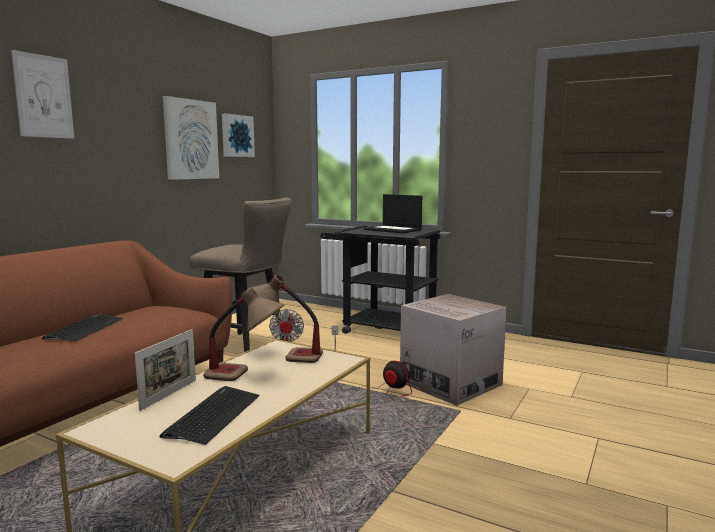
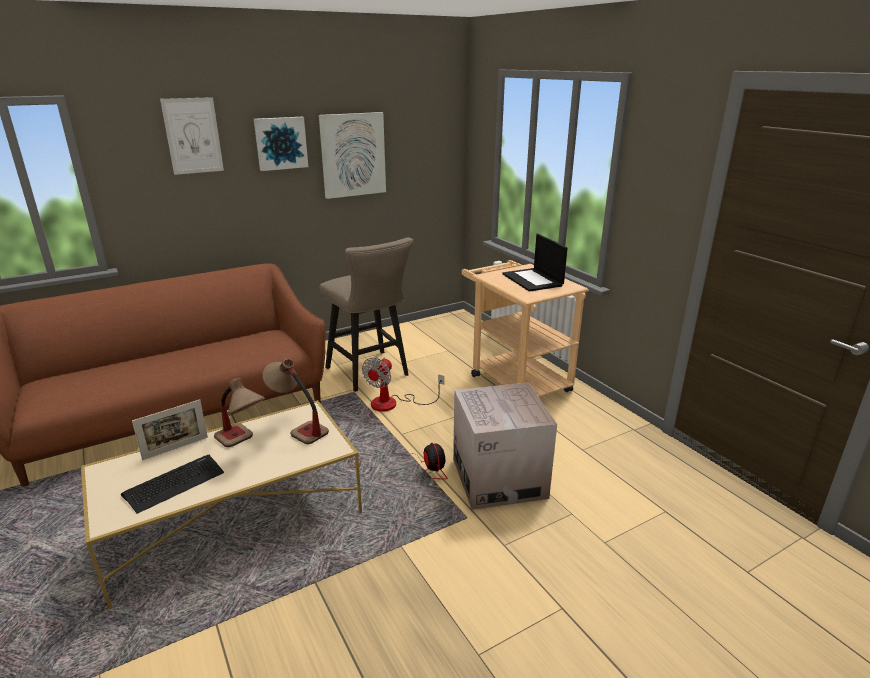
camera: 30 degrees right, 15 degrees up
keyboard [42,314,123,342] -> none
picture [222,114,255,157] -> picture moved to [254,117,308,171]
black cart [321,226,441,334] -> beige cart [462,260,589,397]

